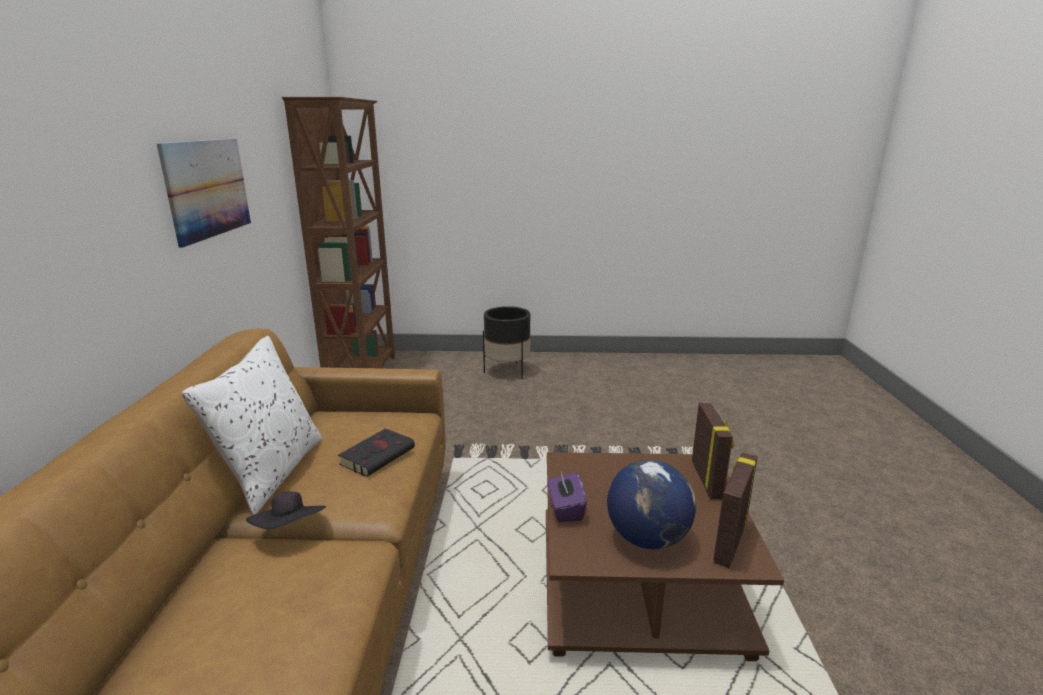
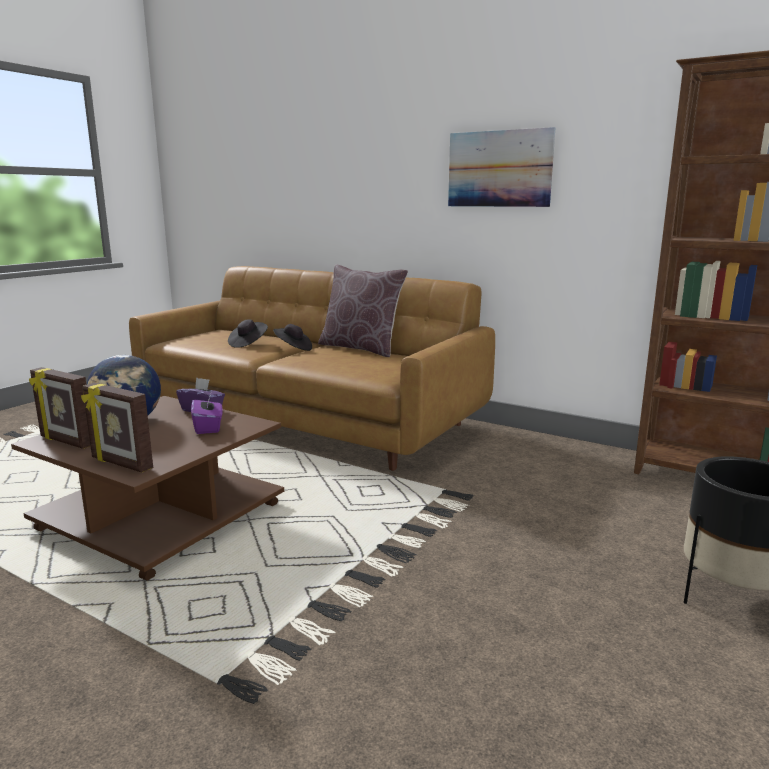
camera: 120 degrees right, 5 degrees down
white pillow [182,336,322,515] -> brown pillow [318,265,408,357]
black book [338,428,415,477] -> none
picture frame [713,453,758,568] -> picture frame turned 150 degrees clockwise [29,367,90,449]
none -> purple tissue box [191,394,222,434]
none -> black hat [228,319,268,348]

